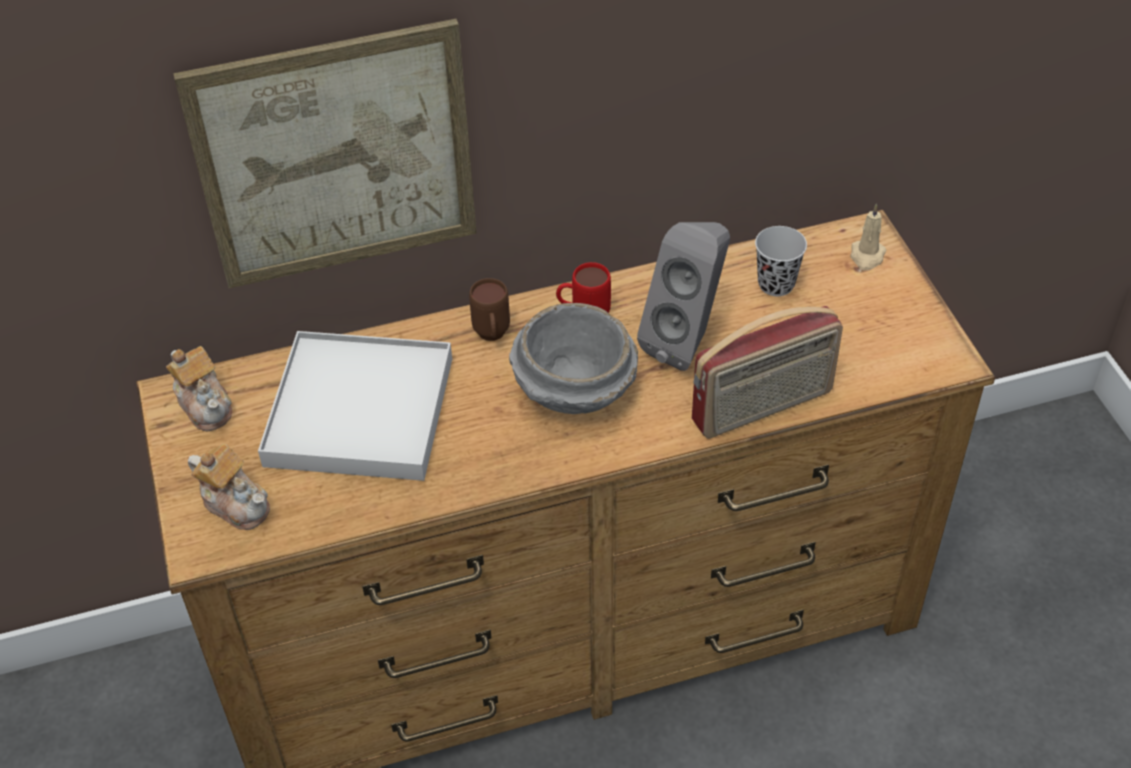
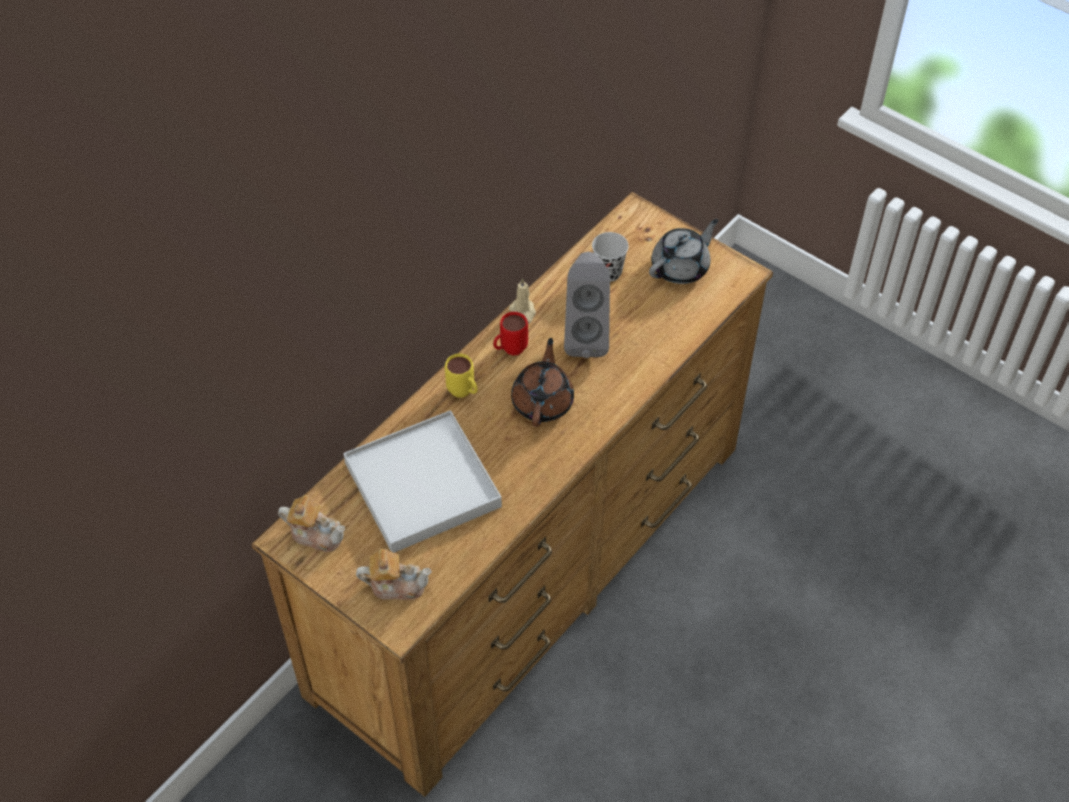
camera: 35 degrees left, 5 degrees up
picture [173,19,477,288] -> none
brown mug [469,278,510,341] -> yellow mug [445,354,478,398]
grey bowl [509,303,638,414] -> brown teapot [511,338,574,427]
radio [692,306,843,438] -> none
beige candle [851,203,887,271] -> beige candle moved to [509,278,536,324]
none -> grey teapot [649,219,719,284]

